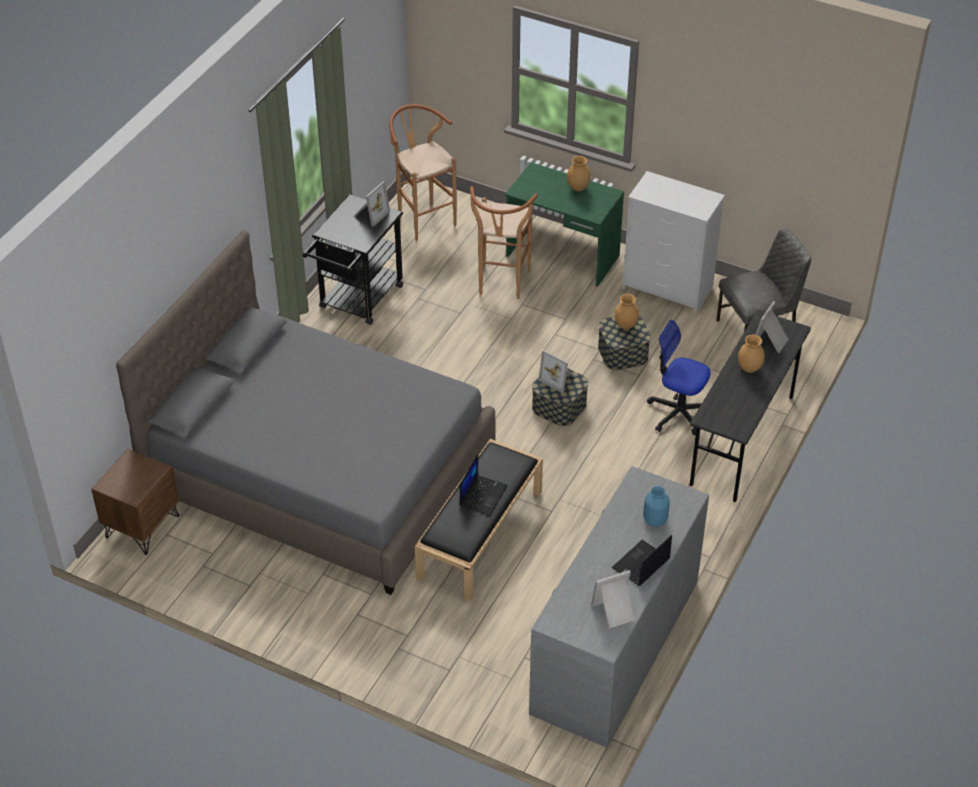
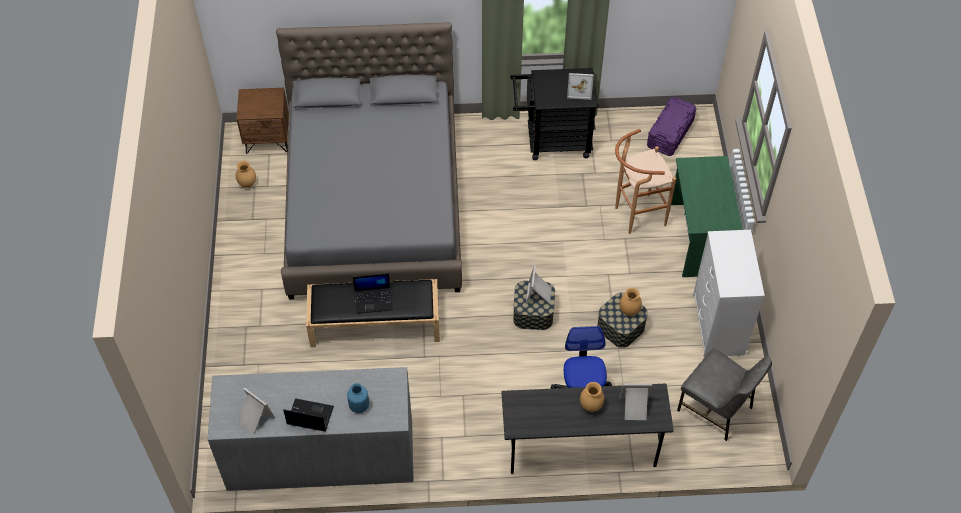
camera: 60 degrees right, 10 degrees up
brown stool [389,104,457,241] -> purple storage box [647,97,696,156]
brown vase [567,156,591,191] -> brown vase moved to [236,161,256,188]

